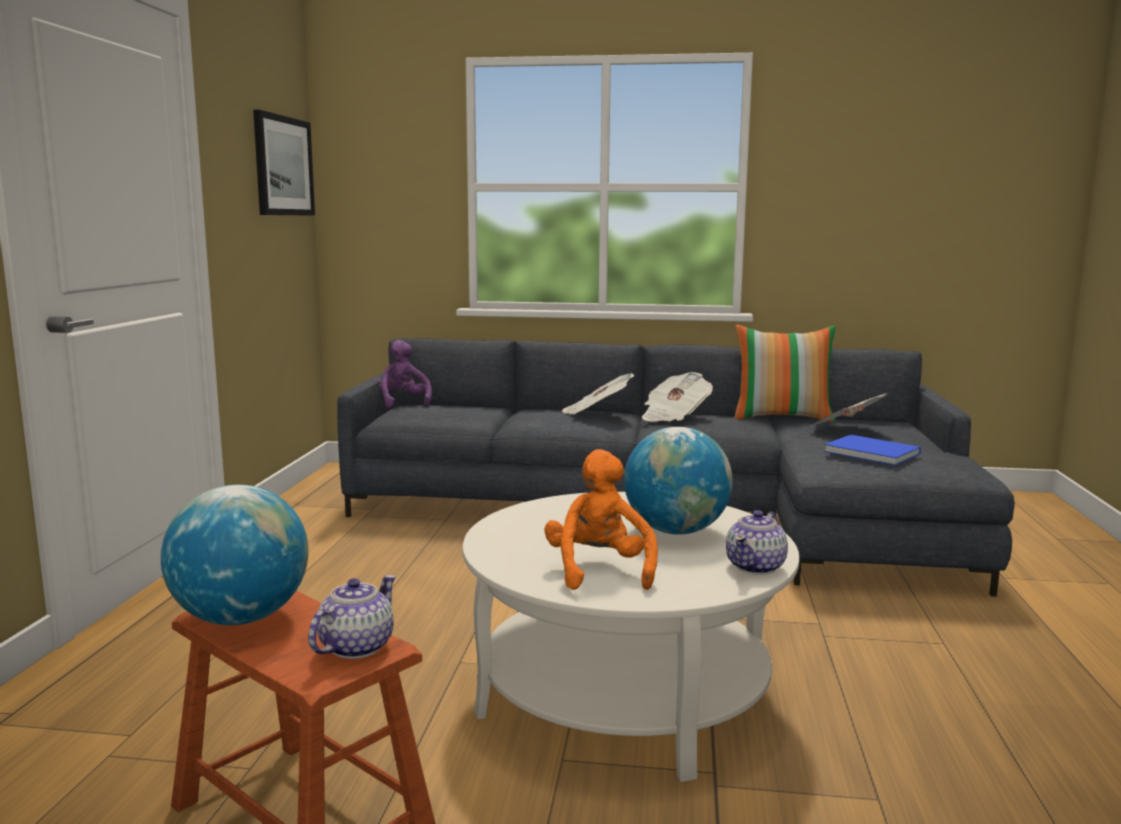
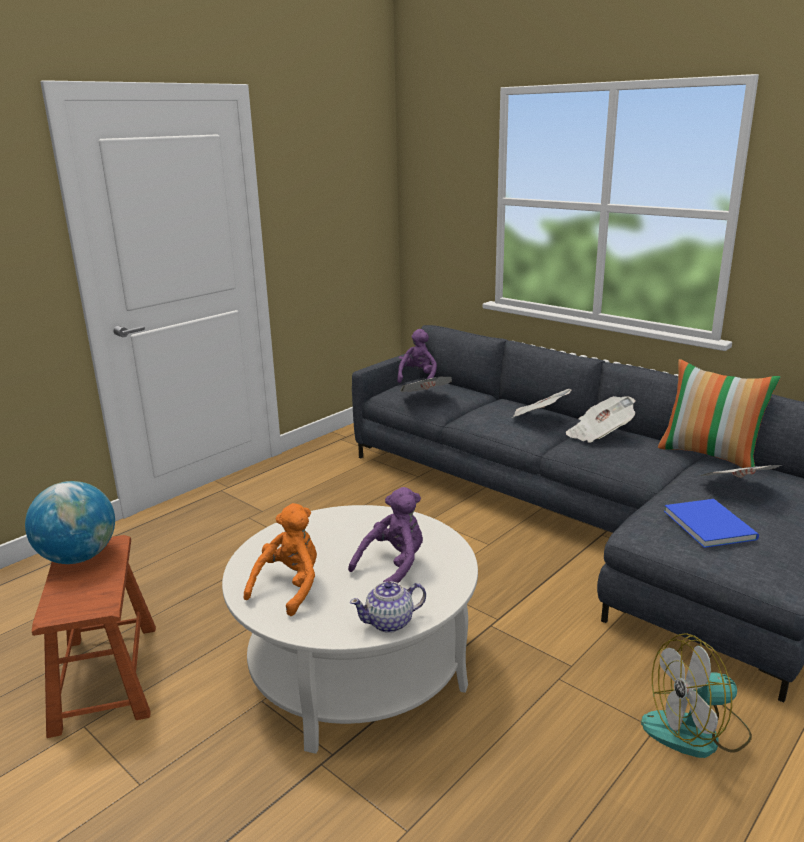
camera: 35 degrees right, 10 degrees up
picture [253,110,315,216] -> none
teapot [308,575,396,659] -> none
globe [624,427,733,535] -> purple plush toy [348,487,423,583]
none -> newspaper [400,376,452,392]
none -> fan [641,633,752,758]

